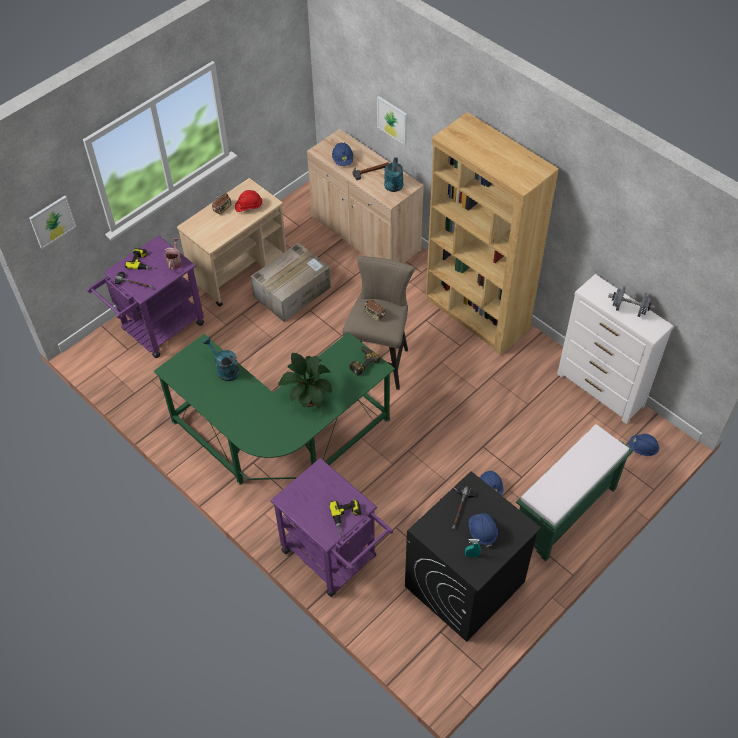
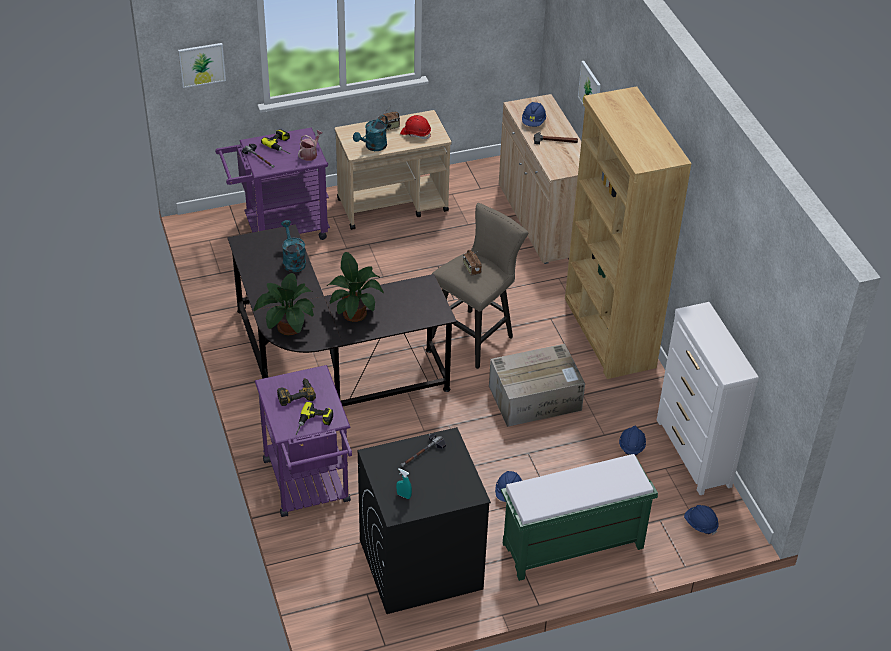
camera: 25 degrees right, 10 degrees down
green desk [154,332,395,485] -> black desk [227,224,457,406]
cardboard box [251,243,331,322] -> cardboard box moved to [489,344,585,427]
power drill [349,346,381,376] -> power drill moved to [277,378,316,406]
turquoise watering can [384,157,404,192] -> turquoise watering can moved to [353,115,388,151]
blue hard hat [469,513,498,547] -> blue hard hat moved to [619,426,646,455]
grey dumbbell [608,286,655,317] -> none
none -> potted plant [254,273,314,335]

